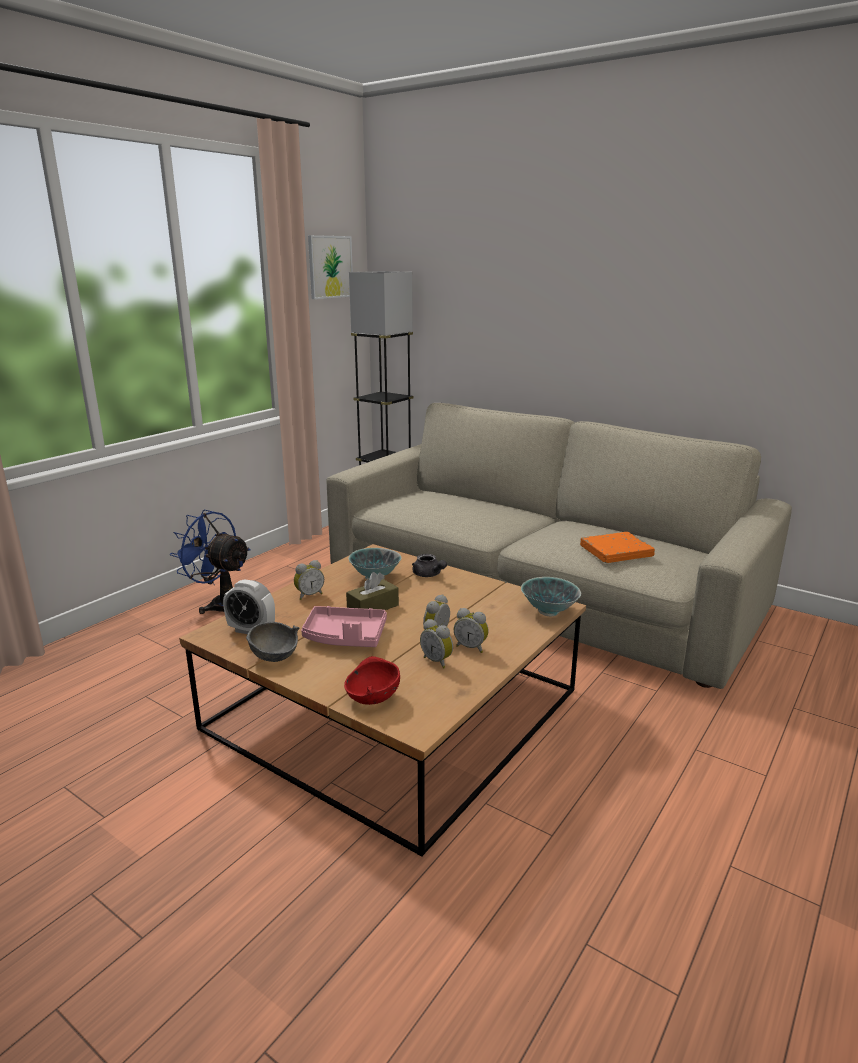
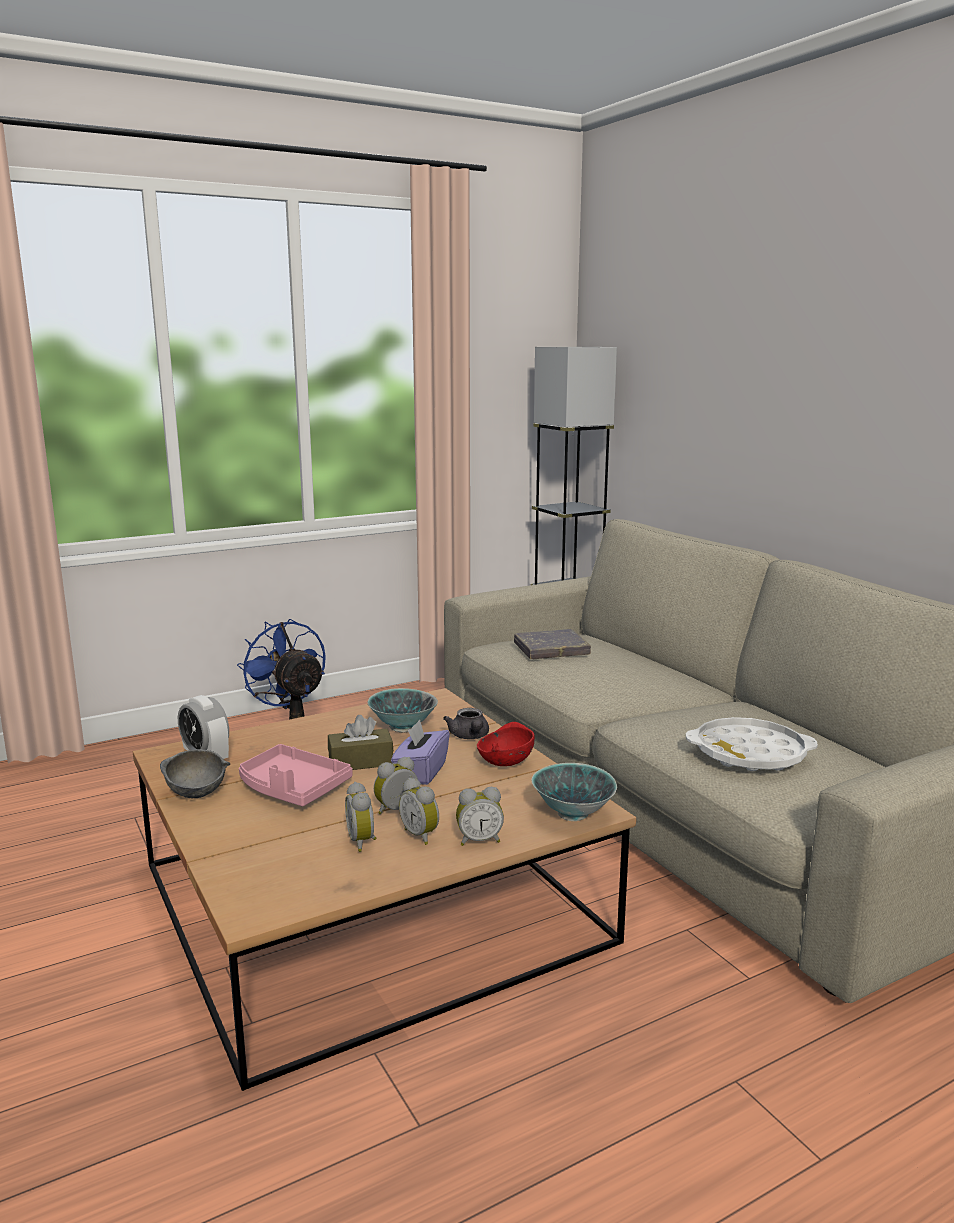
camera: 25 degrees right, 5 degrees down
alarm clock [294,560,324,600] -> alarm clock moved to [456,787,504,846]
picture [308,235,353,299] -> none
red bowl [344,656,400,705] -> red bowl moved to [477,722,535,766]
orange book [580,532,655,563] -> white tray [686,717,818,771]
none -> purple tissue box [391,720,450,785]
none -> grey book [514,629,591,659]

